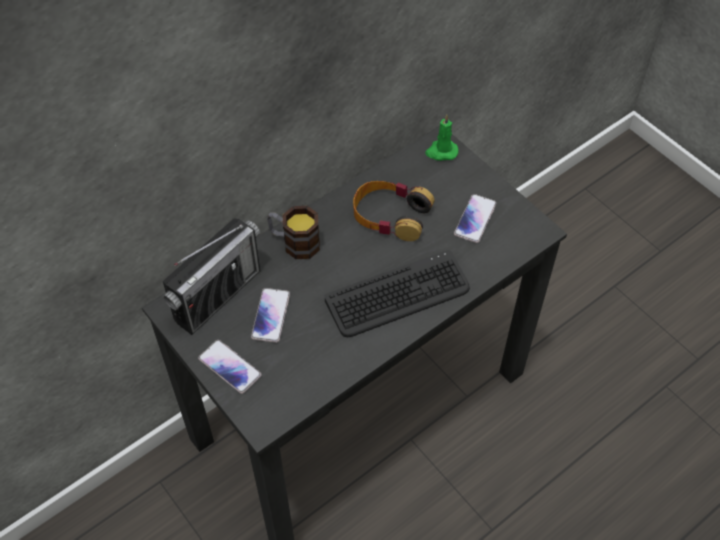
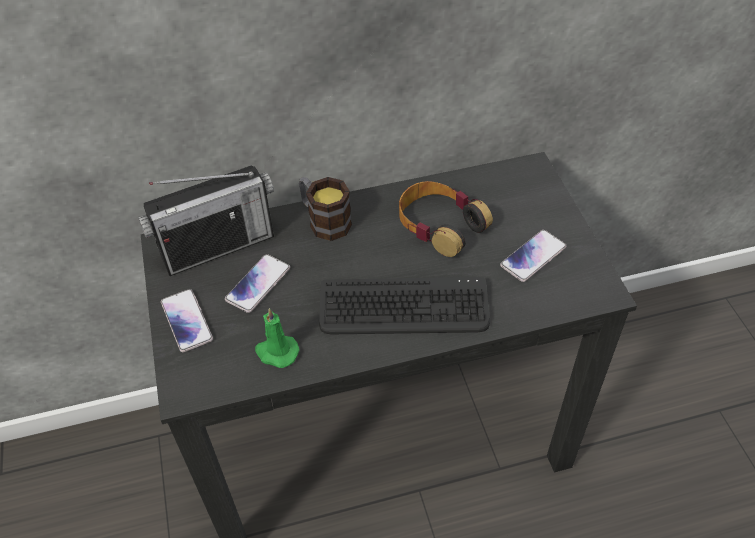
camera: 25 degrees right, 5 degrees down
green candle [425,114,458,161] -> green candle moved to [255,308,300,368]

